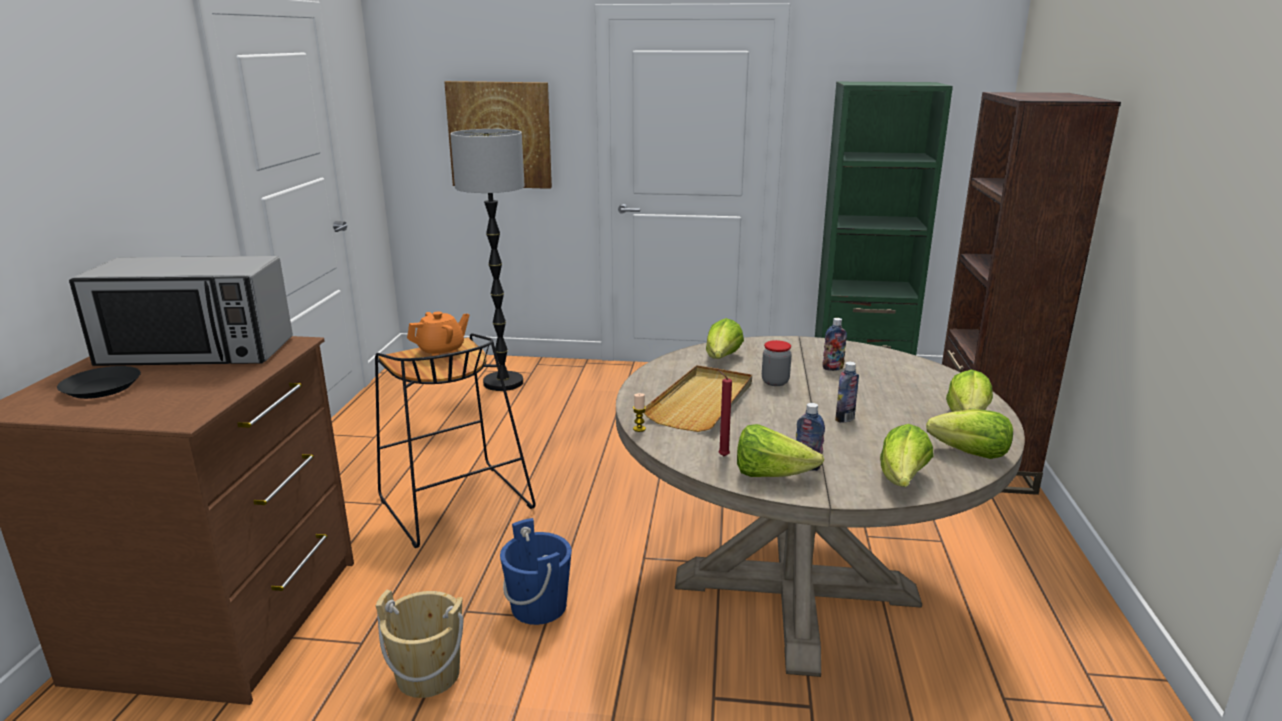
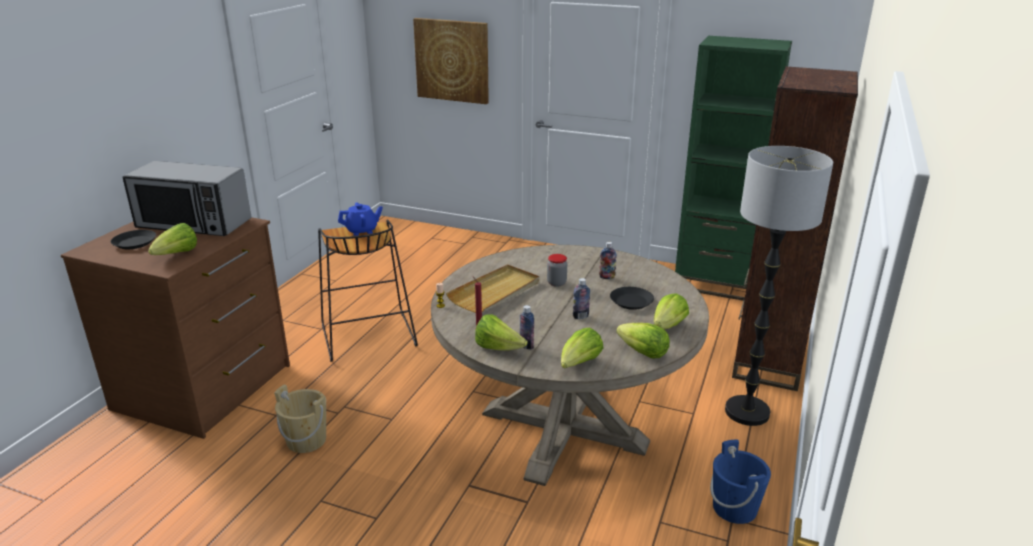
camera: 15 degrees right, 5 degrees up
orange teapot [407,311,470,356] -> blue teapot [338,203,383,236]
floor lamp [450,129,525,391] -> floor lamp moved to [725,146,833,426]
blue bucket [500,518,572,625] -> blue bucket moved to [710,440,771,524]
lettuce [706,318,744,359] -> lettuce moved to [148,223,197,255]
none -> black plate [610,287,654,310]

